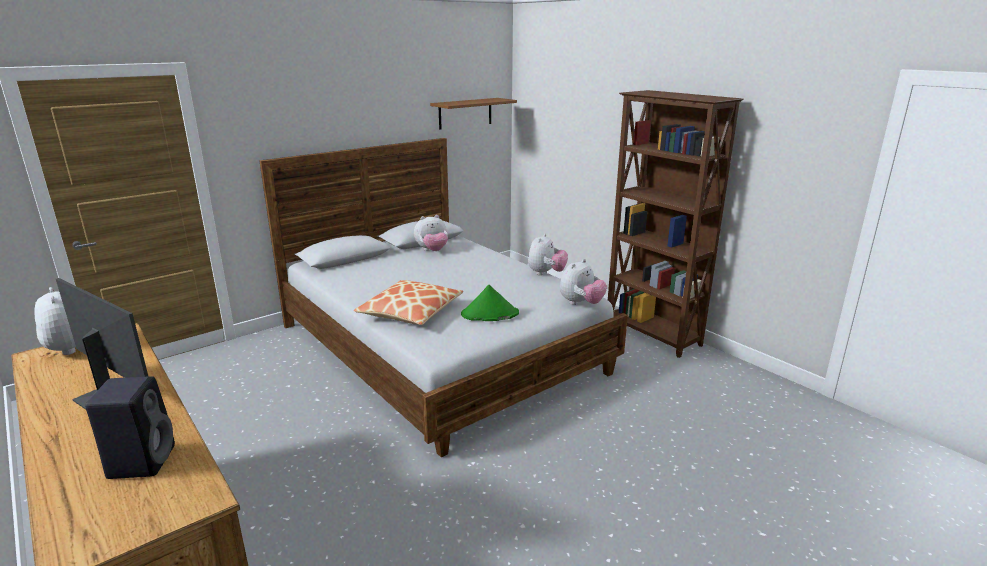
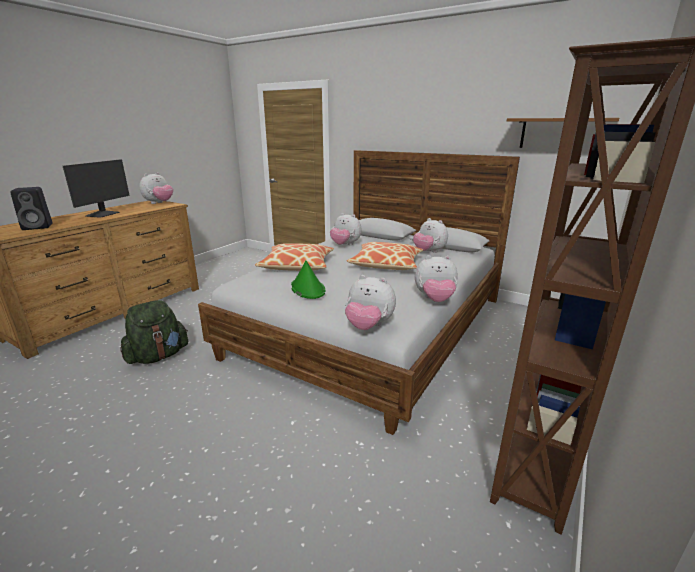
camera: 70 degrees right, 0 degrees up
none -> green backpack [120,300,188,364]
none -> plush toy [330,213,362,245]
none -> pillow [347,242,423,270]

